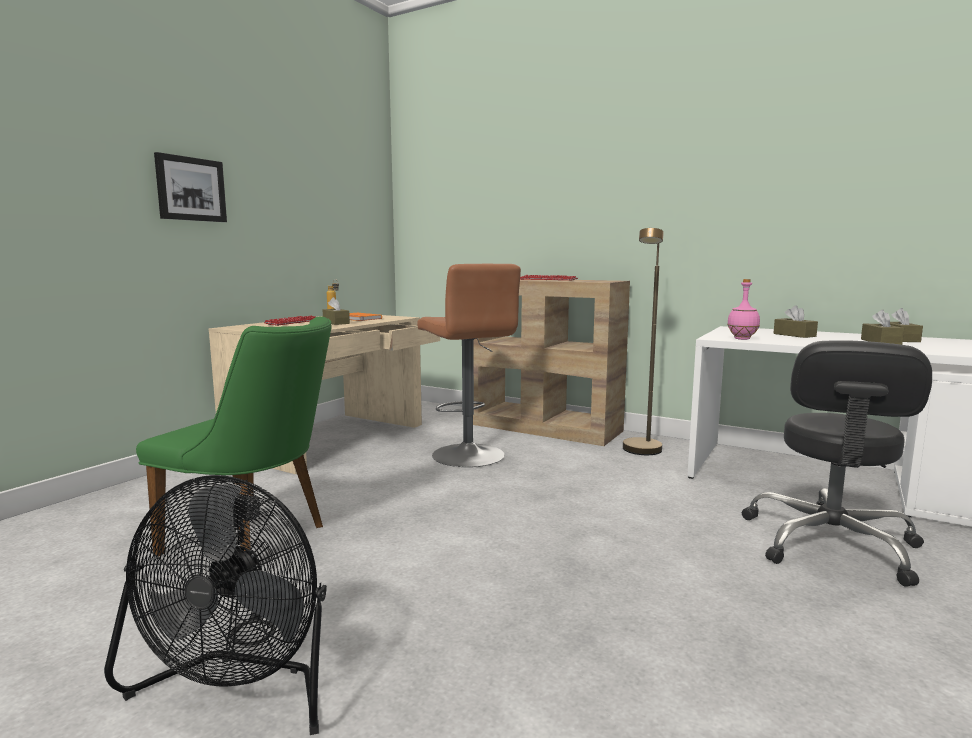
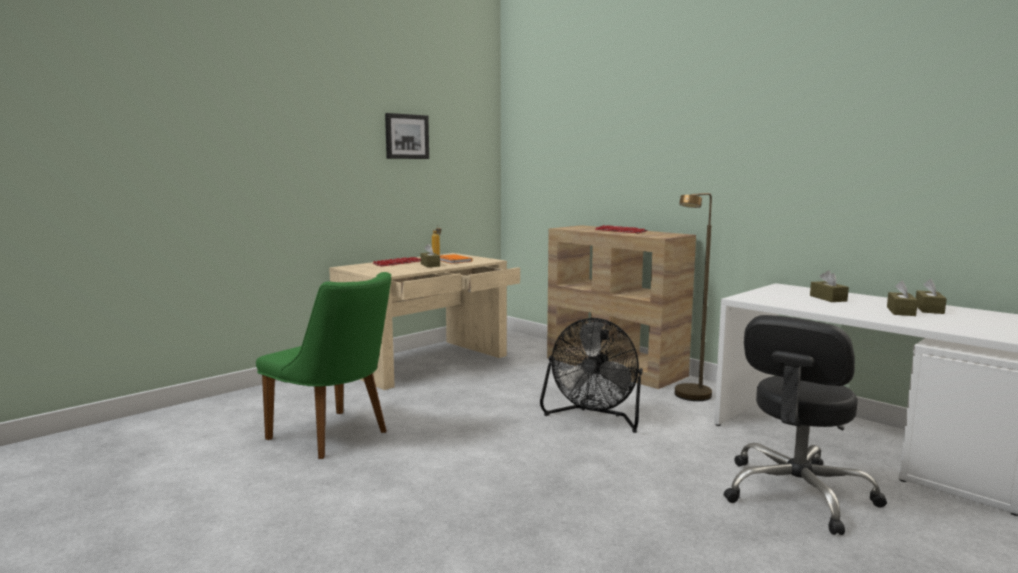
camera: 15 degrees right, 0 degrees up
black fan [104,475,327,735] -> black fan moved to [540,318,643,433]
picture [154,152,227,222] -> picture moved to [385,113,429,159]
brown stool [417,264,521,467] -> none
pink bottle [727,279,760,340] -> none

